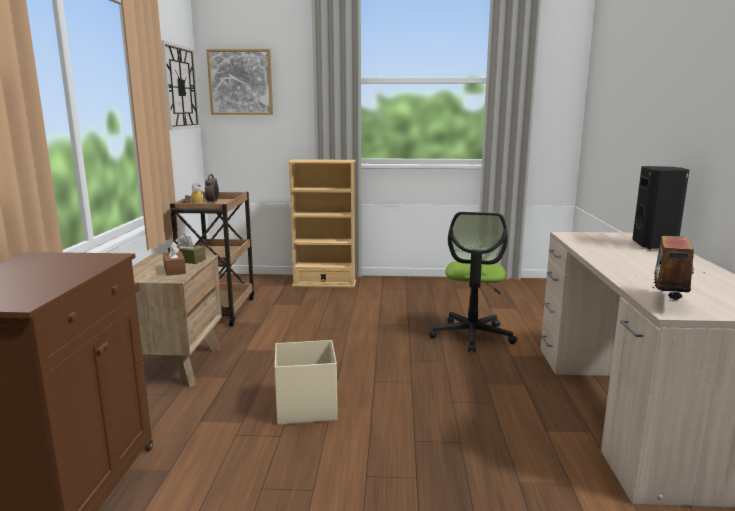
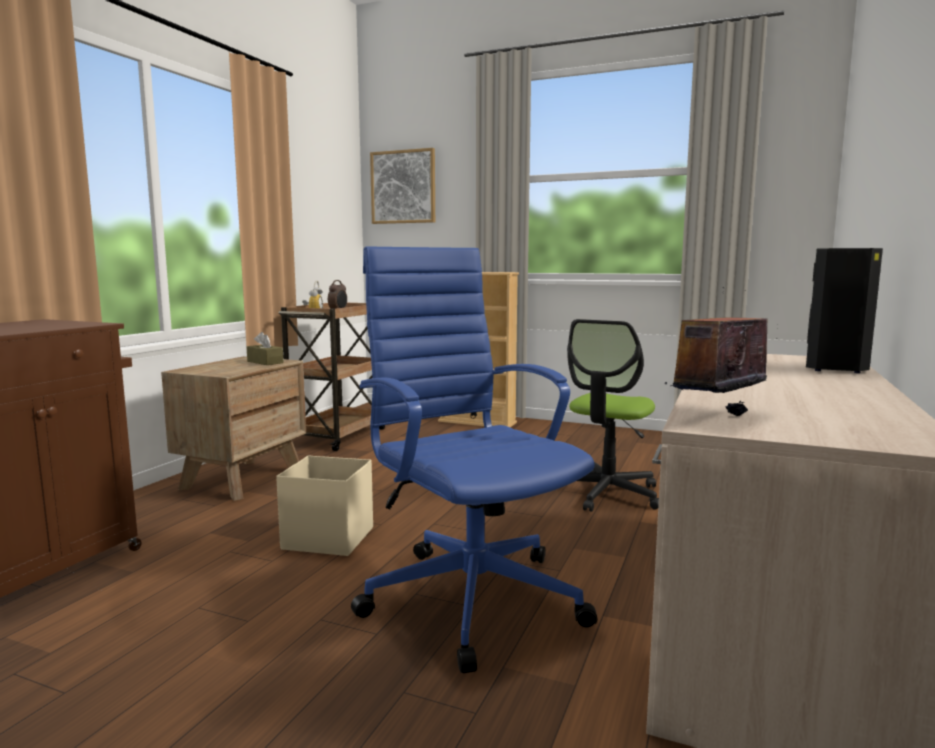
camera: 20 degrees right, 5 degrees down
wall clock [161,41,200,130] -> none
brown tissue box [163,242,186,276] -> none
none -> blue office chair [351,247,597,673]

